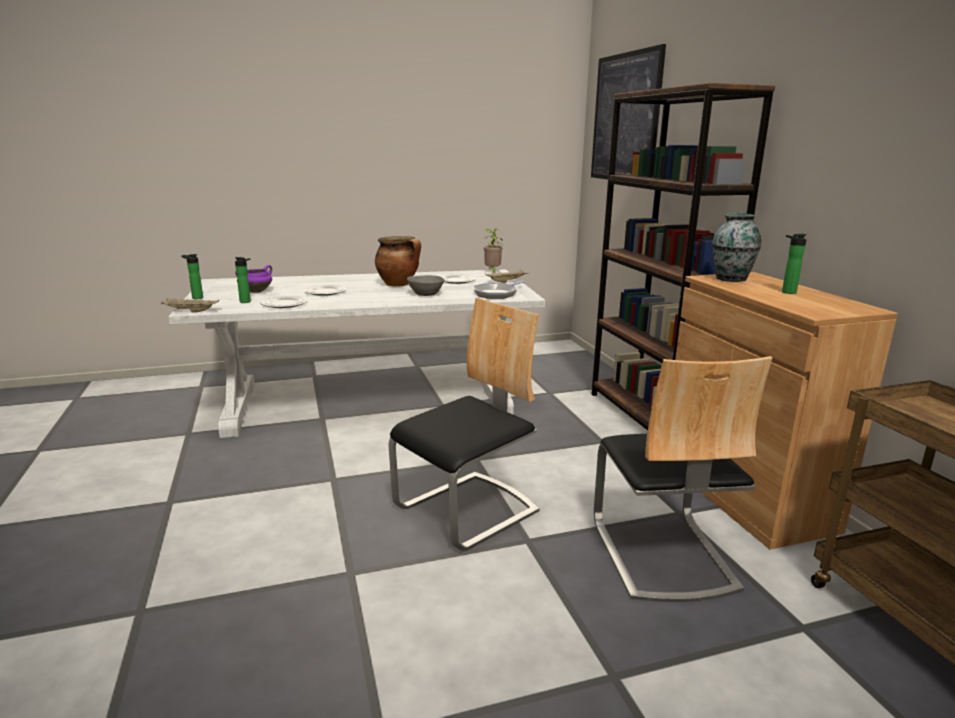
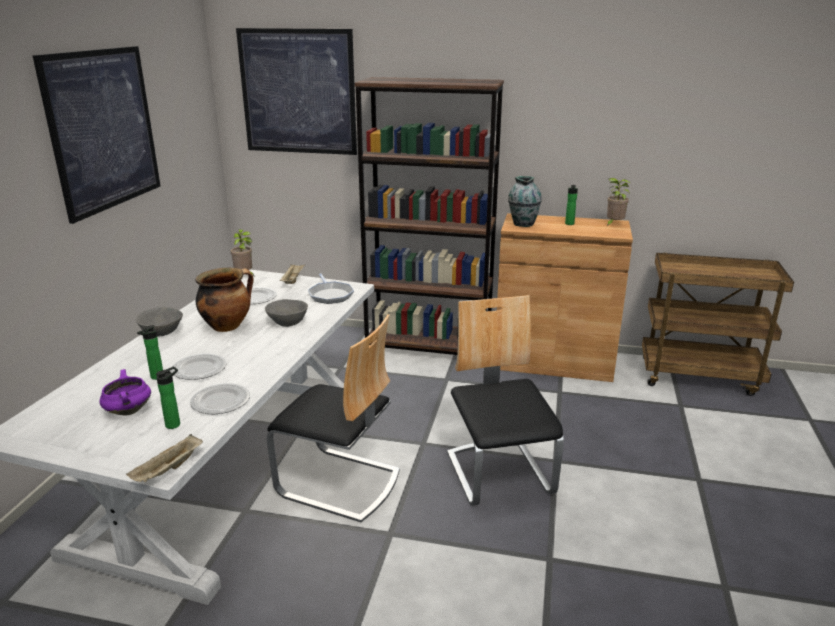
camera: 60 degrees left, 5 degrees up
bottle [181,254,203,299] -> bottle moved to [137,325,163,380]
chair [594,356,772,602] -> chair moved to [267,314,400,522]
none -> picture [32,46,160,224]
none -> grey bowl [136,307,183,337]
none -> potted plant [606,178,630,227]

